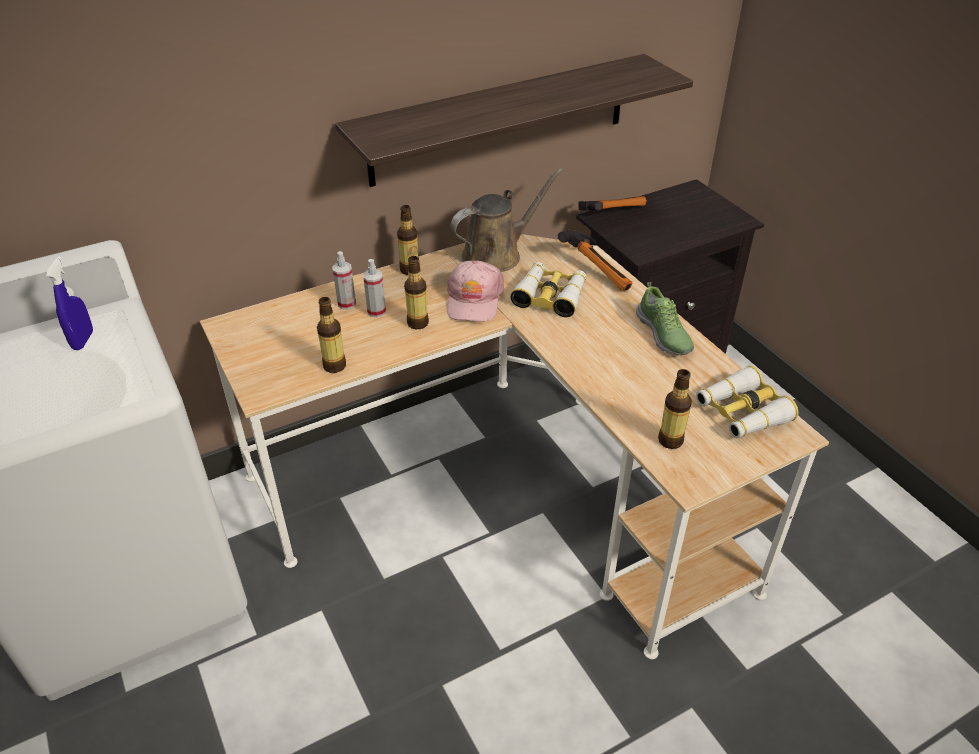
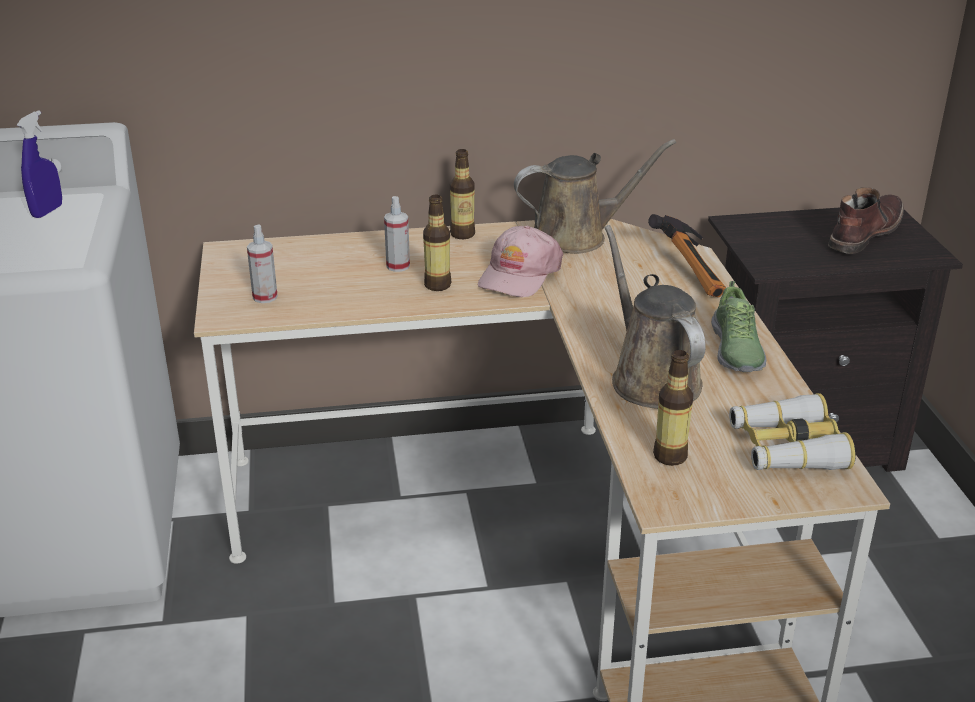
camera: 20 degrees right, 10 degrees down
bottle [317,297,346,373] -> none
spray bottle [332,251,356,309] -> spray bottle moved to [247,224,278,303]
shelf [335,54,693,187] -> none
binoculars [510,262,587,317] -> none
hammer [578,196,647,211] -> none
none -> brown watering can [604,225,705,409]
none -> brown boot [828,187,904,254]

